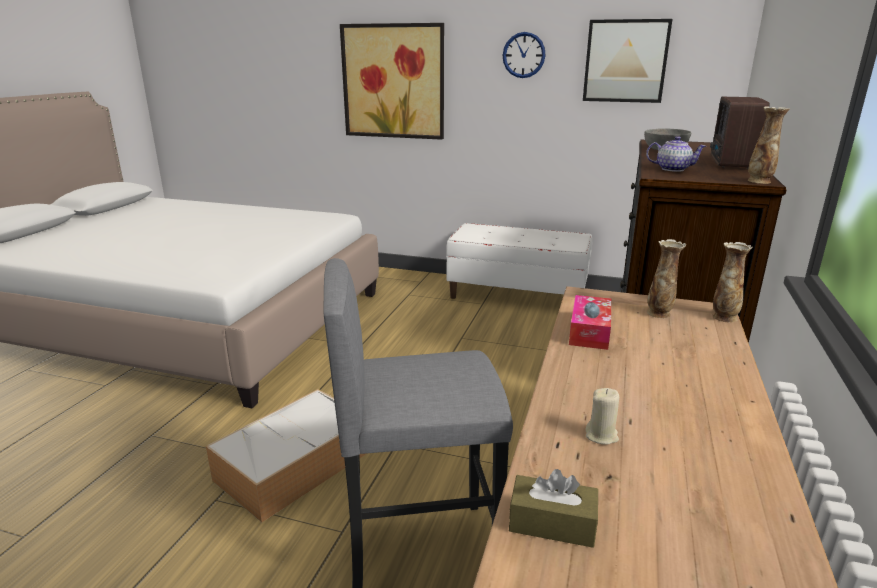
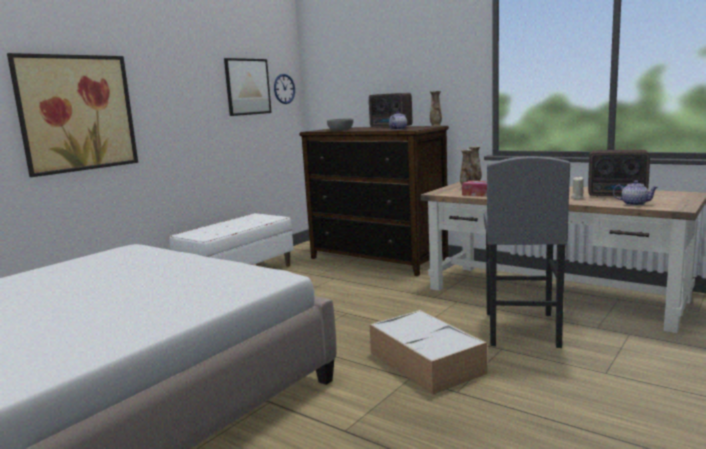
camera: 70 degrees left, 10 degrees down
wall clock [503,32,546,78] -> wall clock moved to [274,74,295,104]
brown tissue box [509,469,598,548] -> teapot [613,180,658,206]
none -> radio [588,150,650,197]

